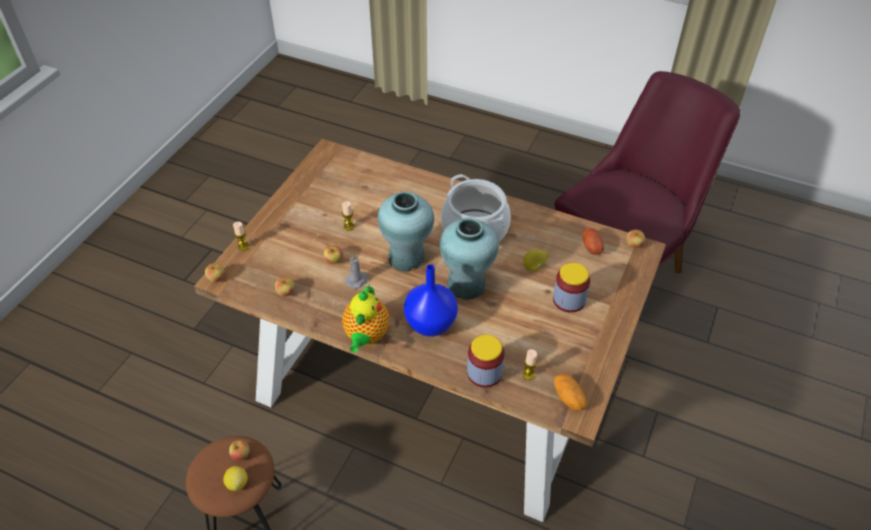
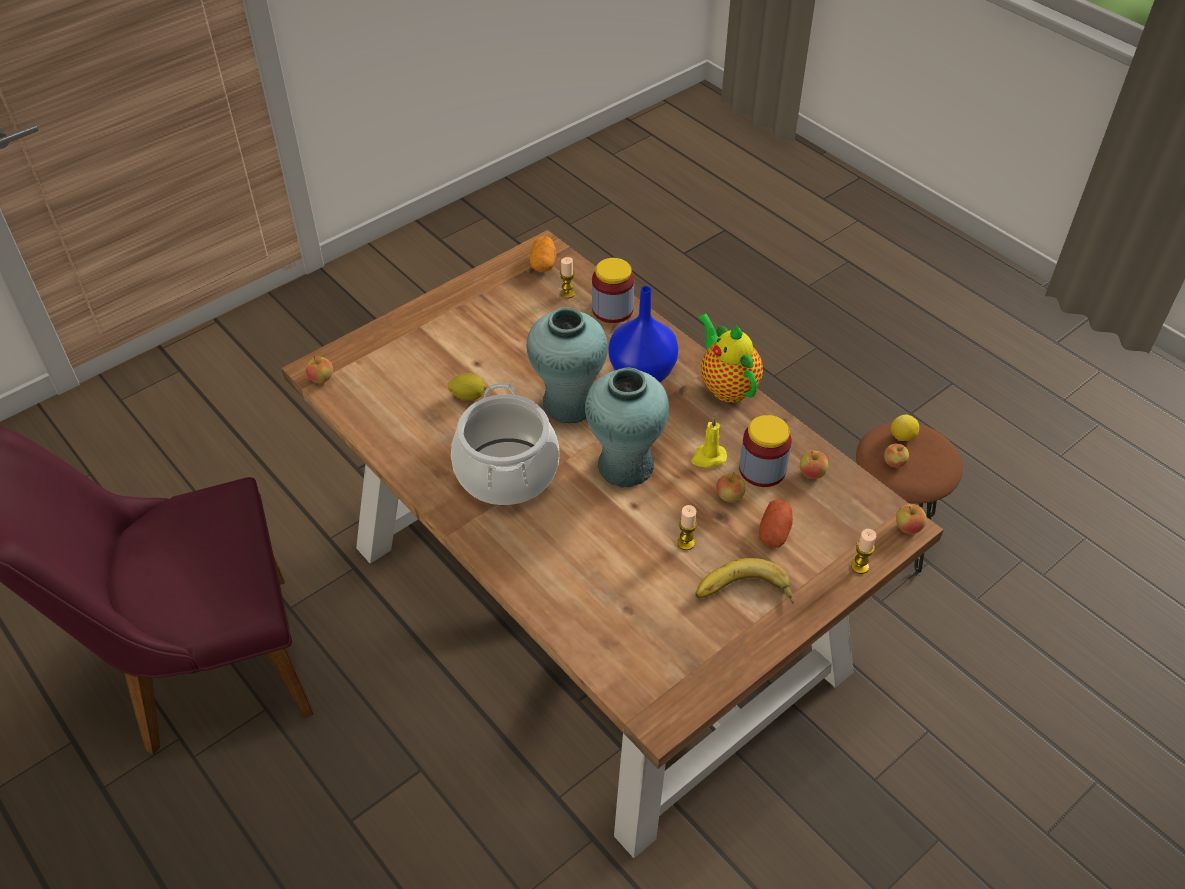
camera: 155 degrees left, 0 degrees up
teapot [342,284,389,353] -> teapot turned 60 degrees counterclockwise [698,314,763,403]
grey candle [345,253,368,289] -> yellow candle [691,417,727,468]
jar [553,262,590,313] -> jar moved to [739,415,792,487]
potato [582,228,604,255] -> potato moved to [759,499,793,547]
none -> banana [696,558,794,604]

